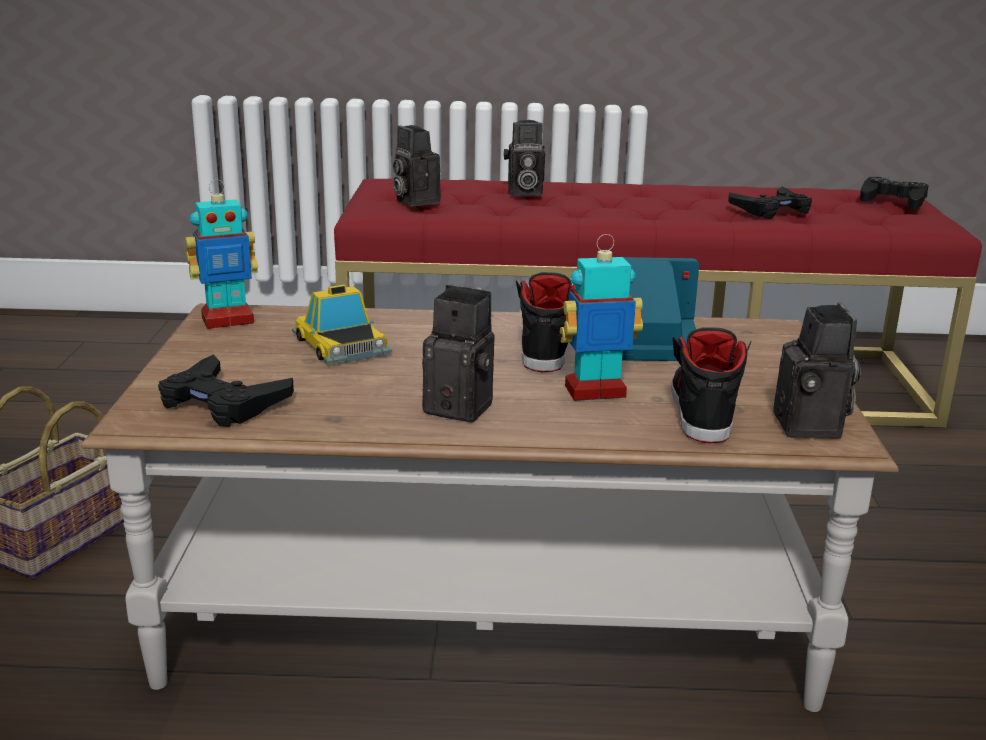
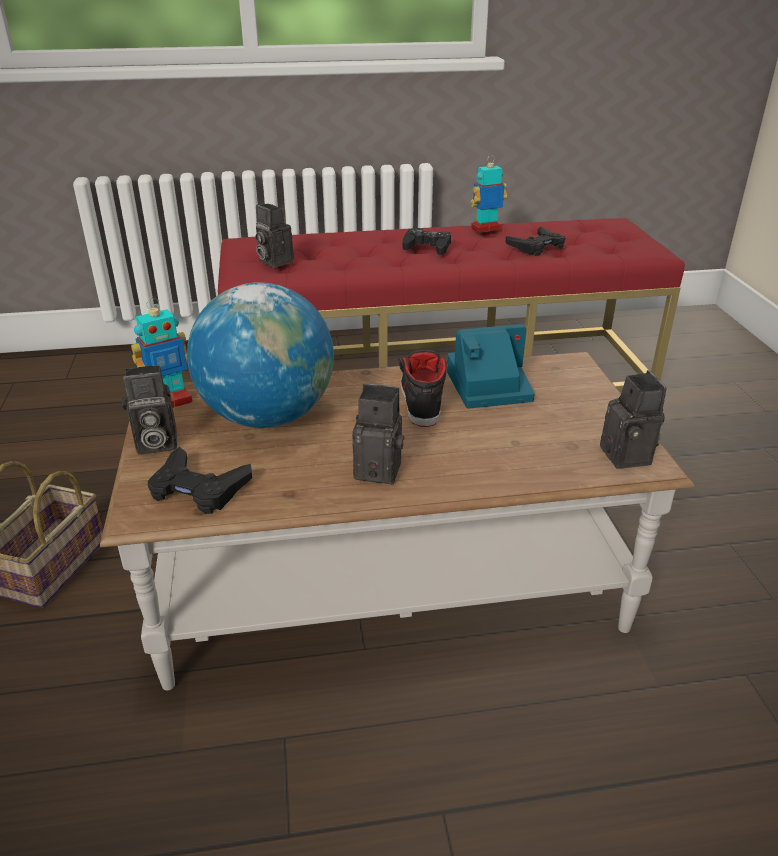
camera: 10 degrees left, 10 degrees up
toy car [292,285,392,364] -> globe [187,282,334,428]
camera [504,120,545,196] -> camera moved to [121,365,177,455]
toy robot [560,234,643,401] -> toy robot moved to [471,157,507,233]
black shoe [672,327,752,444] -> none
black game controller [860,177,929,209] -> black game controller moved to [403,228,451,255]

